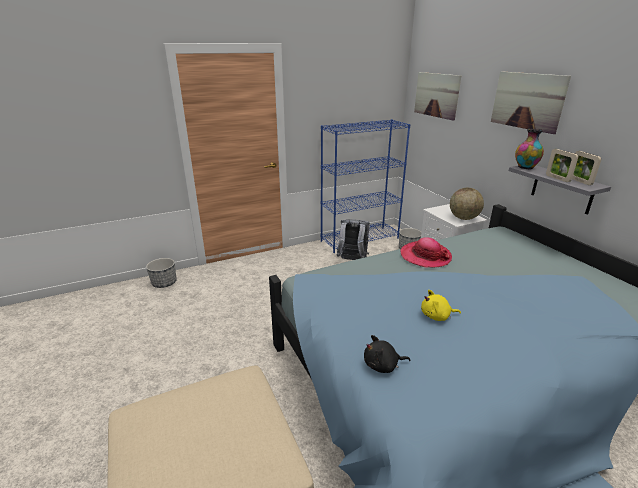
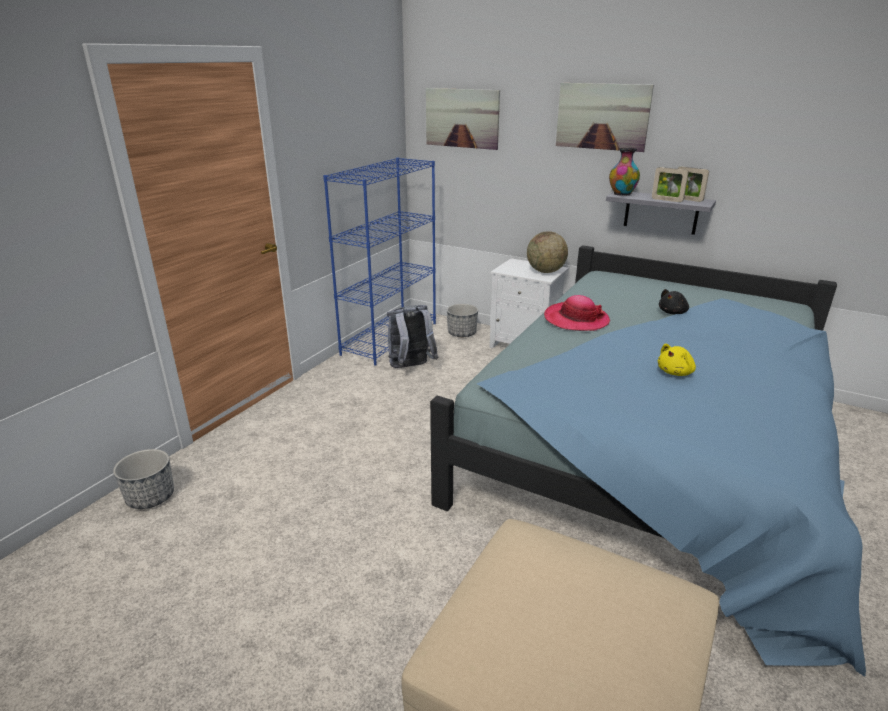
camera: 35 degrees left, 0 degrees up
black plush toy [364,335,410,373] -> black plush toy moved to [659,289,689,314]

